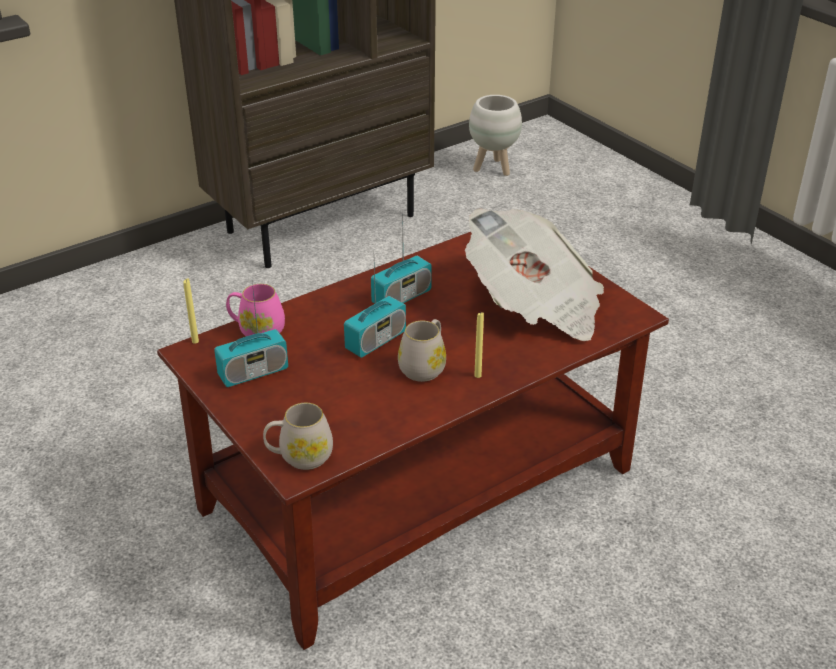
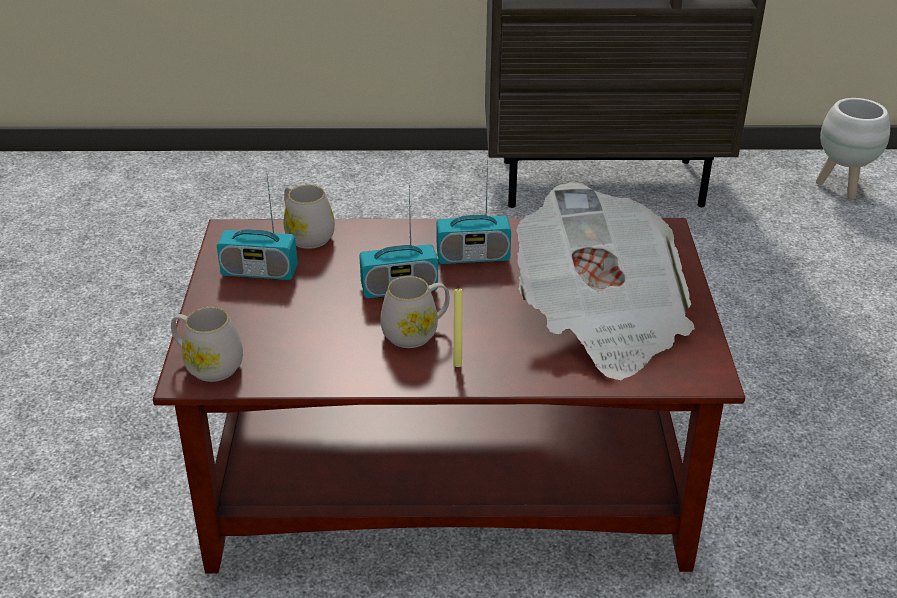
camera: 35 degrees right, 0 degrees up
yellow candle [183,279,199,344] -> none
pink mug [226,284,285,336] -> white mug [283,185,335,249]

